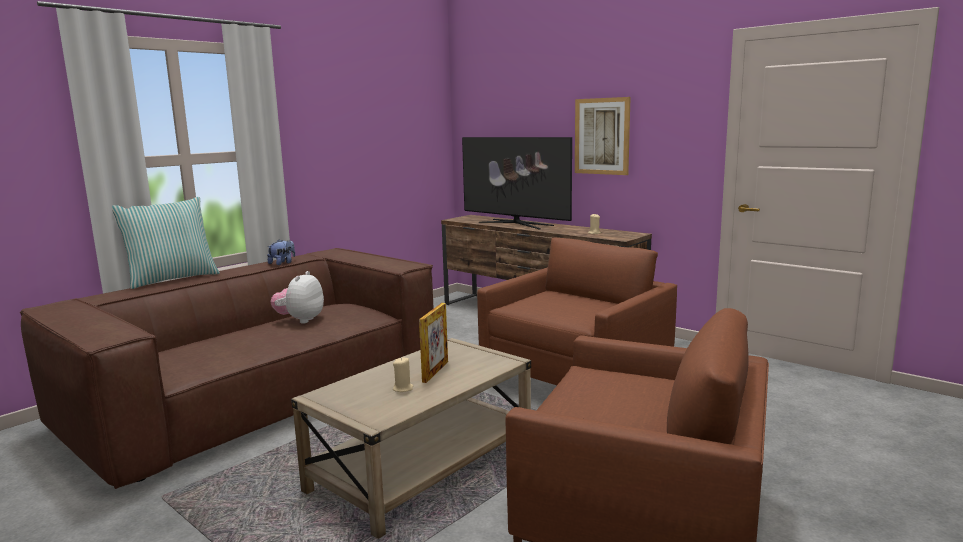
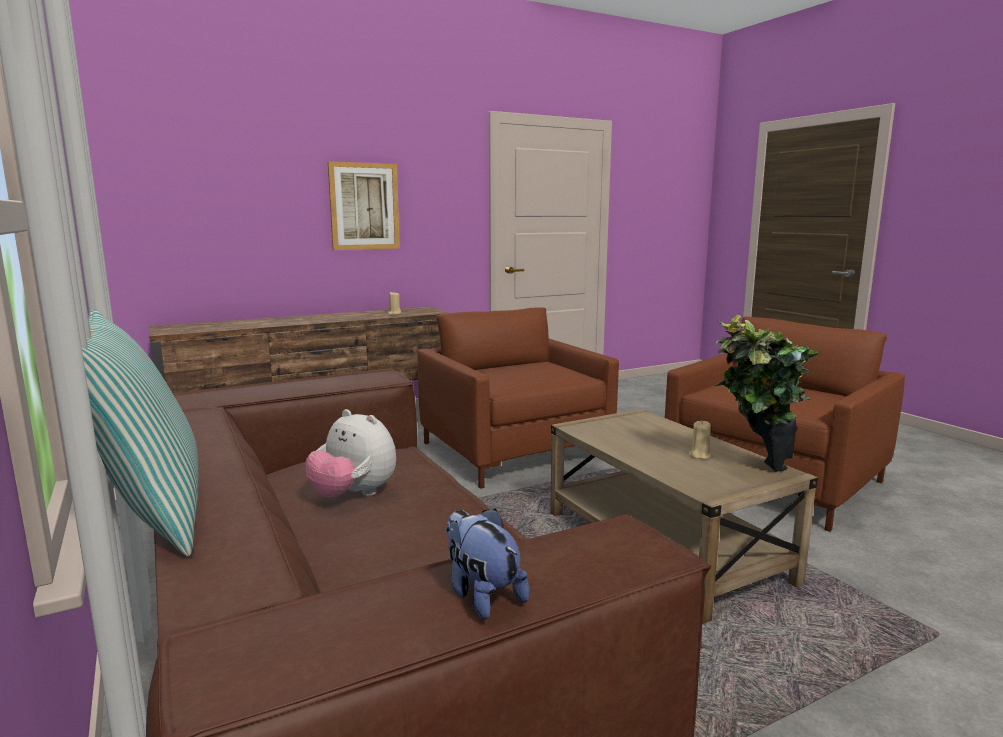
camera: 70 degrees left, 0 degrees up
plush toy [267,239,295,265] -> plush toy moved to [446,508,529,619]
picture frame [419,303,448,383] -> none
television [462,137,572,229] -> none
none -> potted plant [714,315,819,472]

